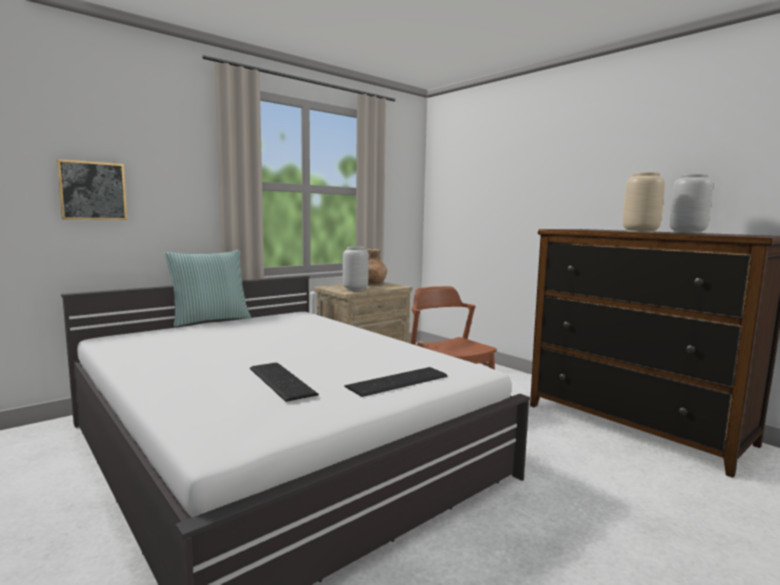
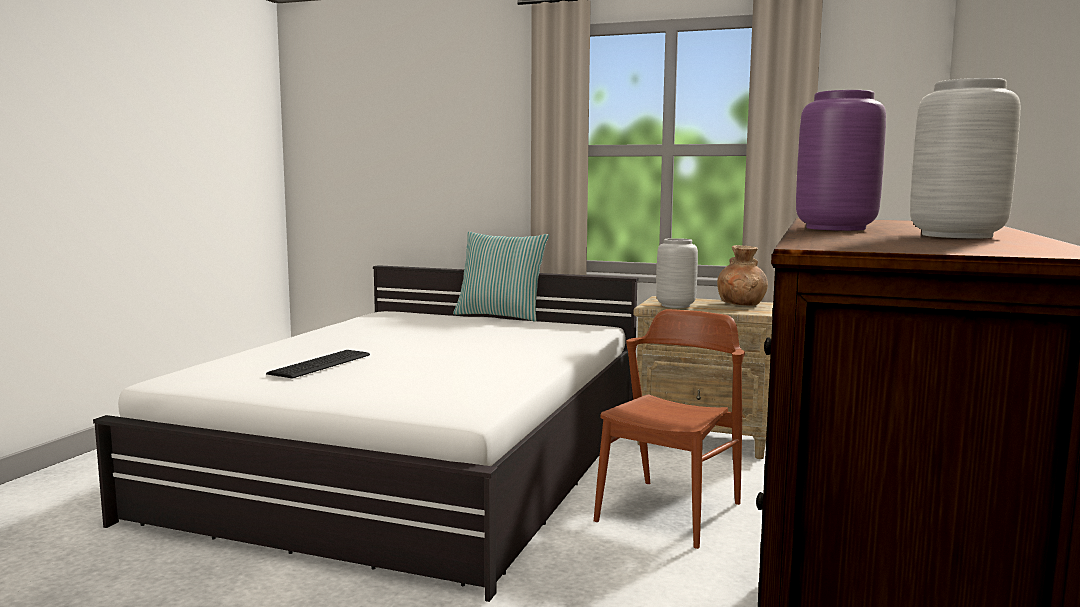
camera: 60 degrees right, 0 degrees up
picture [57,159,127,220] -> none
keyboard [345,367,447,397] -> none
beige vase [623,172,665,233] -> purple vase [796,90,886,231]

